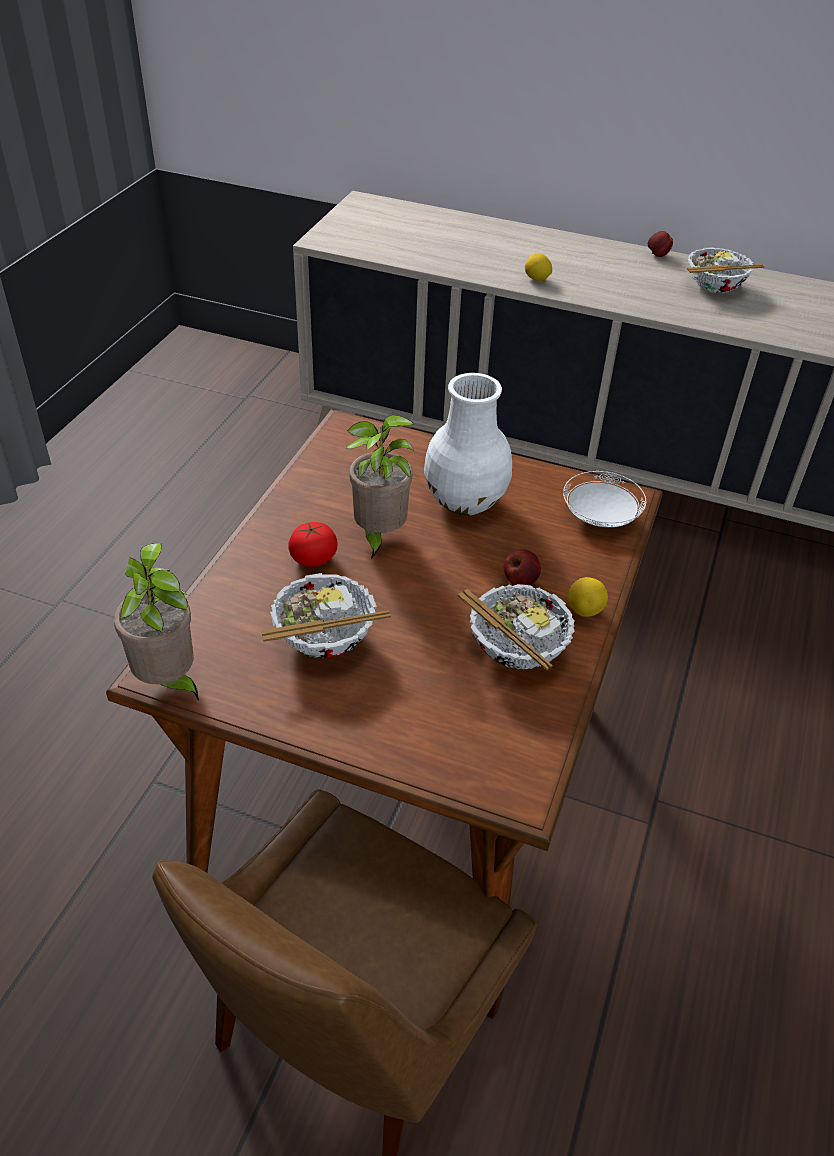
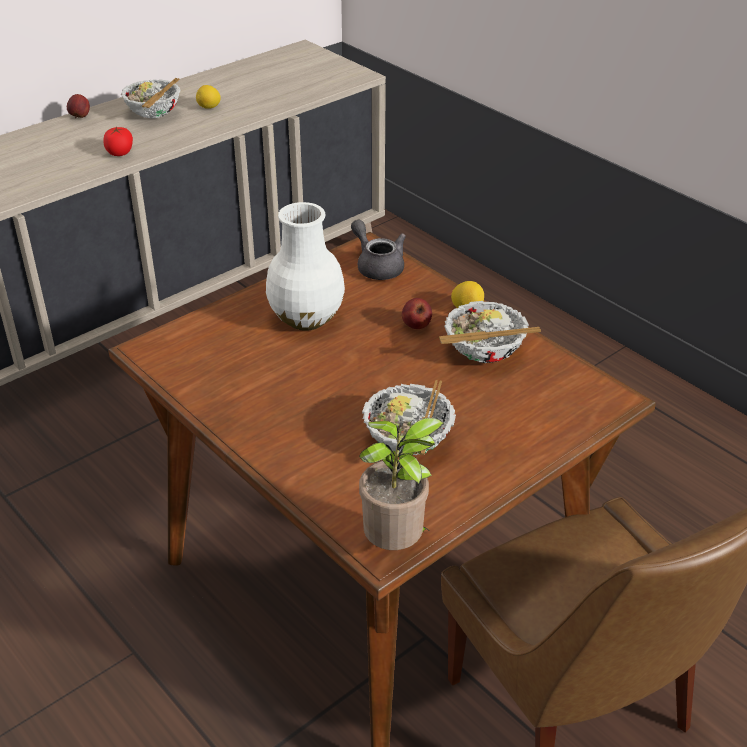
camera: 60 degrees left, 5 degrees down
tomato [288,522,338,567] -> tomato moved to [103,127,133,156]
potted plant [346,415,415,559] -> none
lemon [525,253,552,281] -> lemon moved to [196,85,221,109]
white plate [563,471,646,527] -> grey teapot [351,220,406,280]

